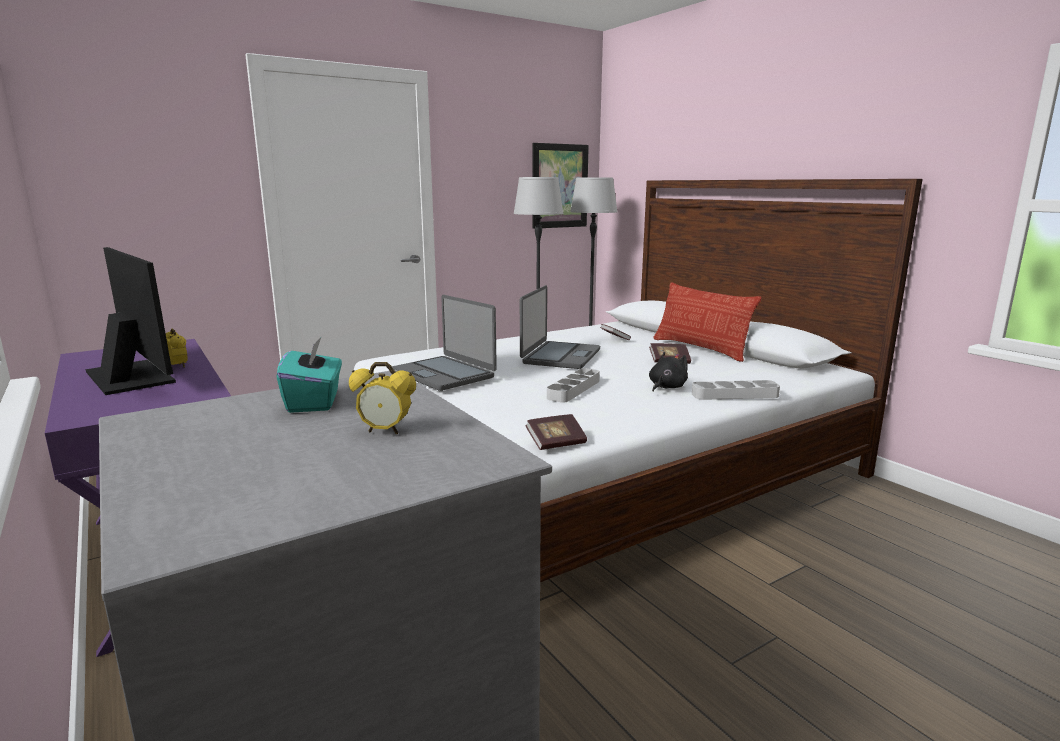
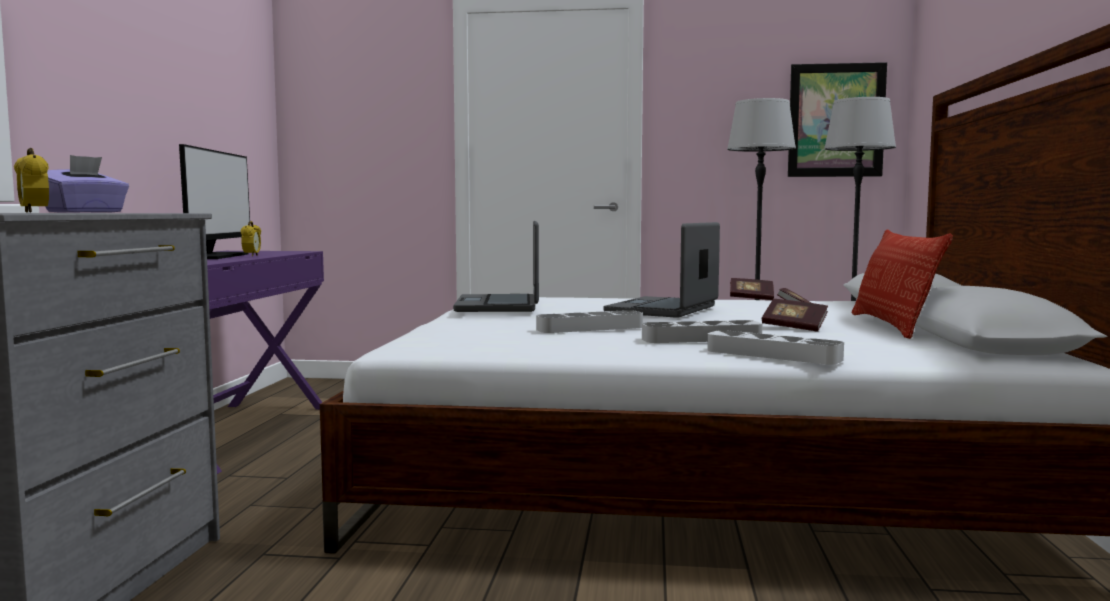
camera: 40 degrees right, 10 degrees down
turquoise tissue box [277,336,342,413] -> purple tissue box [45,155,129,212]
laptop [520,285,600,369] -> laptop turned 150 degrees clockwise [603,222,720,318]
book [525,414,587,450] -> book moved to [730,278,774,300]
black plush toy [649,352,688,392] -> grey tray [642,320,762,343]

